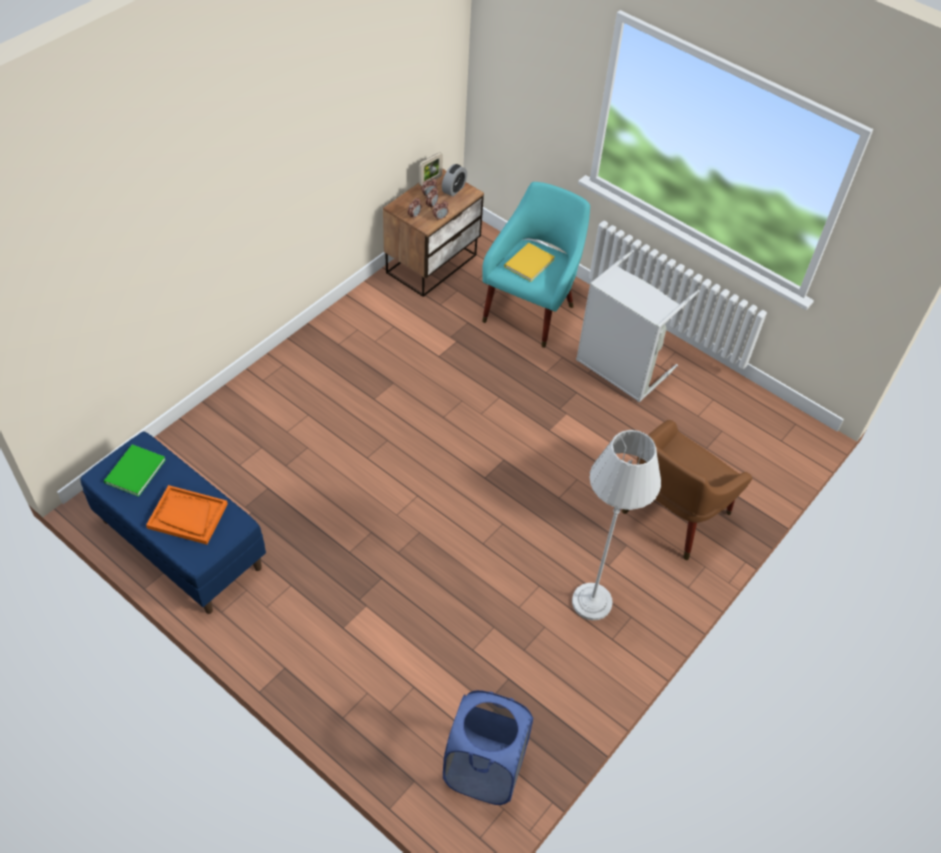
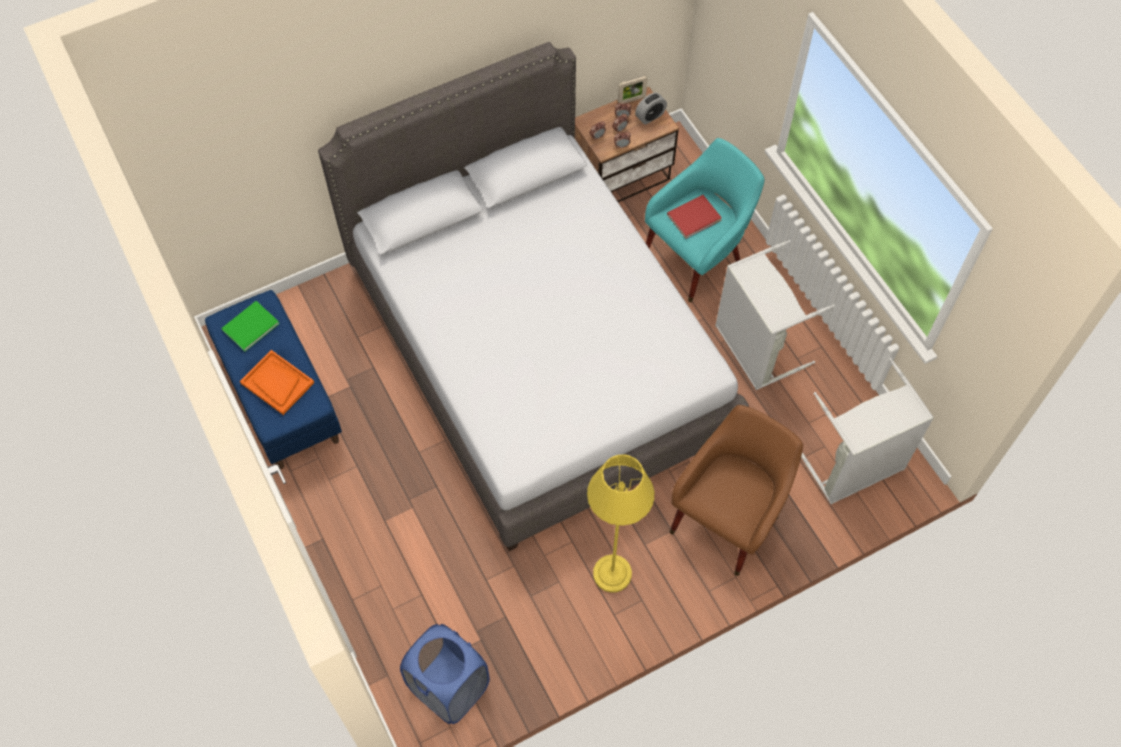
camera: 25 degrees right, 10 degrees up
yellow book [504,243,555,282] -> red book [667,195,722,238]
grey floor lamp [572,430,661,620] -> yellow floor lamp [587,454,655,592]
brown armchair [622,420,752,560] -> brown armchair turned 150 degrees clockwise [670,405,803,576]
none -> grey bed [318,42,749,551]
none -> grey laundry basket [801,358,934,504]

